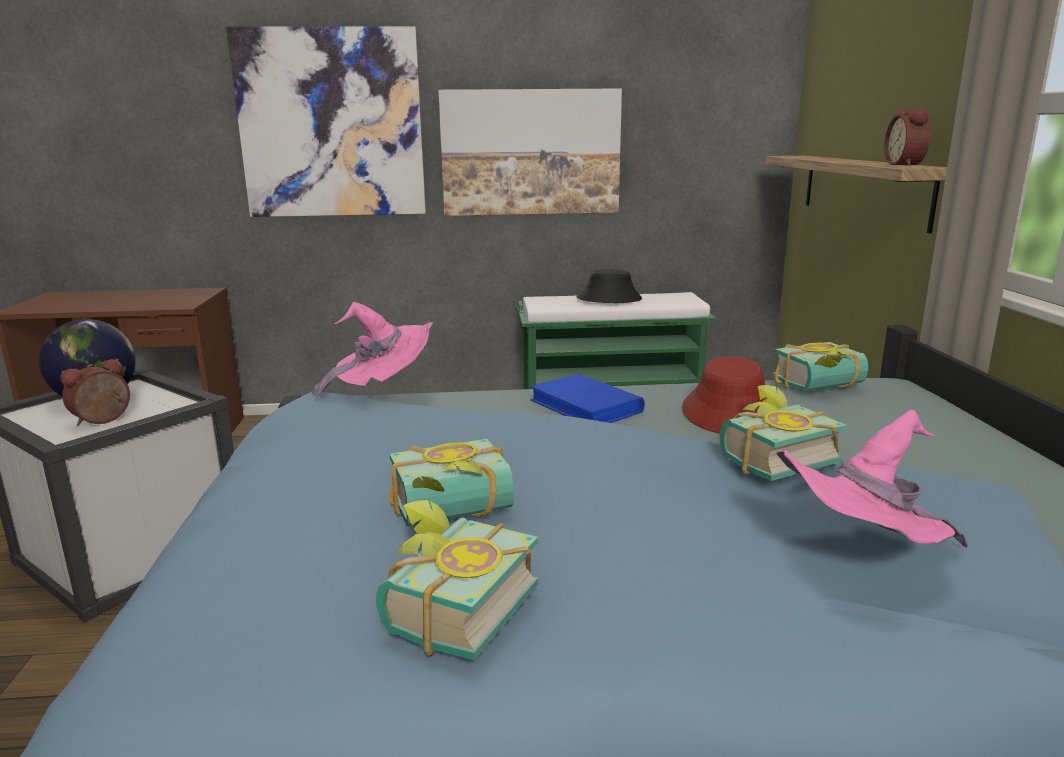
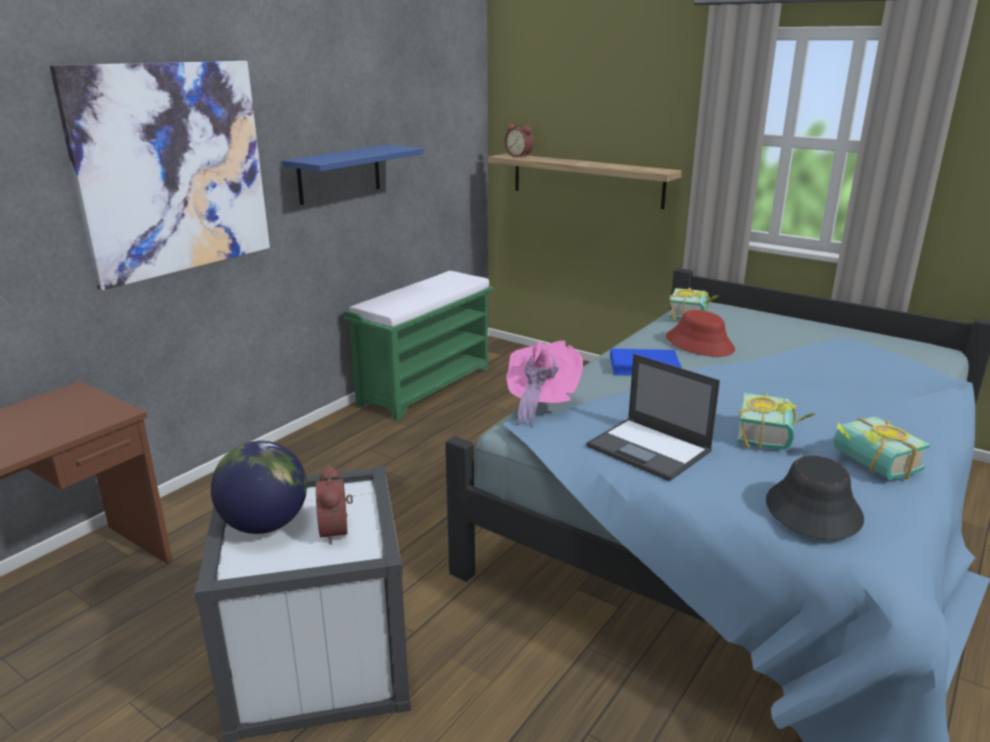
camera: 50 degrees left, 5 degrees up
picture [438,88,622,216] -> blue shelf [282,145,424,205]
black hat [576,269,642,303] -> black hat moved to [766,456,864,539]
book [720,385,847,481] -> none
pink hat [777,410,968,548] -> none
alarm clock [884,108,931,166] -> alarm clock moved to [505,124,534,157]
none -> laptop [586,354,720,482]

